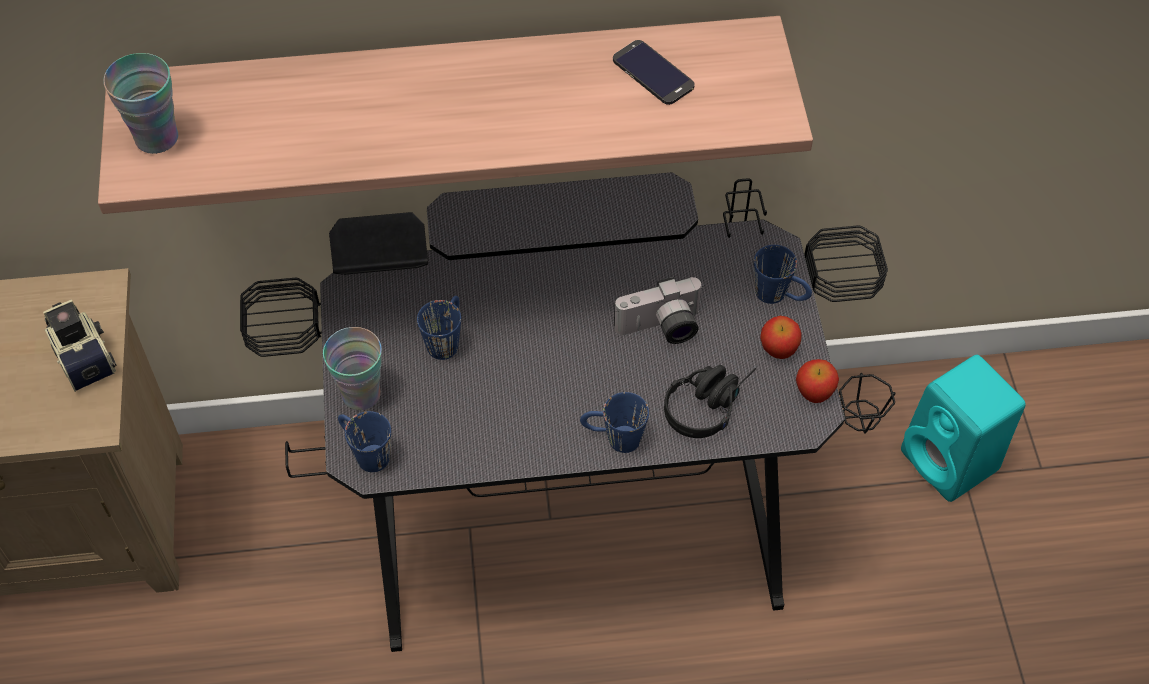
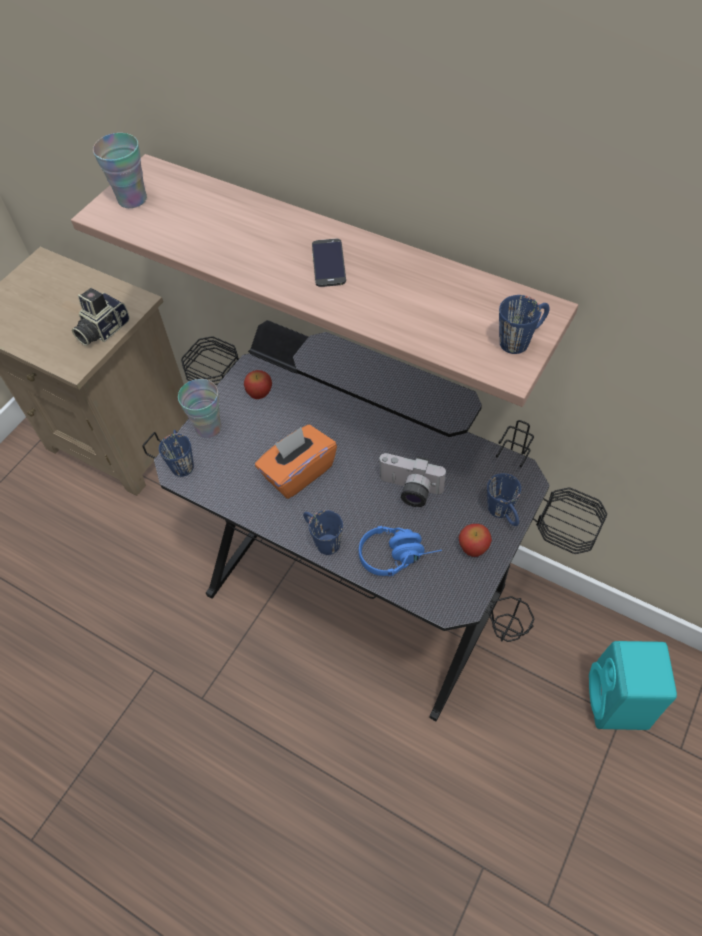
camera: 40 degrees right, 0 degrees up
camera [43,299,117,392] -> camera turned 150 degrees counterclockwise [72,288,130,346]
blue mug [417,296,461,360] -> blue mug moved to [499,295,550,354]
phone [613,40,695,105] -> phone moved to [312,239,346,287]
black headphones [664,365,756,438] -> blue headphones [359,526,442,576]
apple [796,359,839,403] -> apple moved to [244,370,272,399]
none -> orange tissue box [255,424,337,499]

